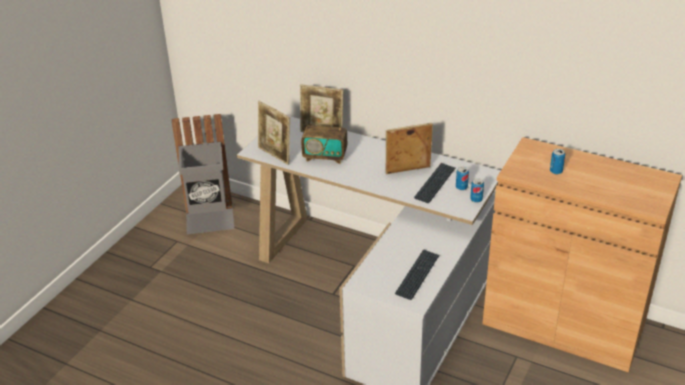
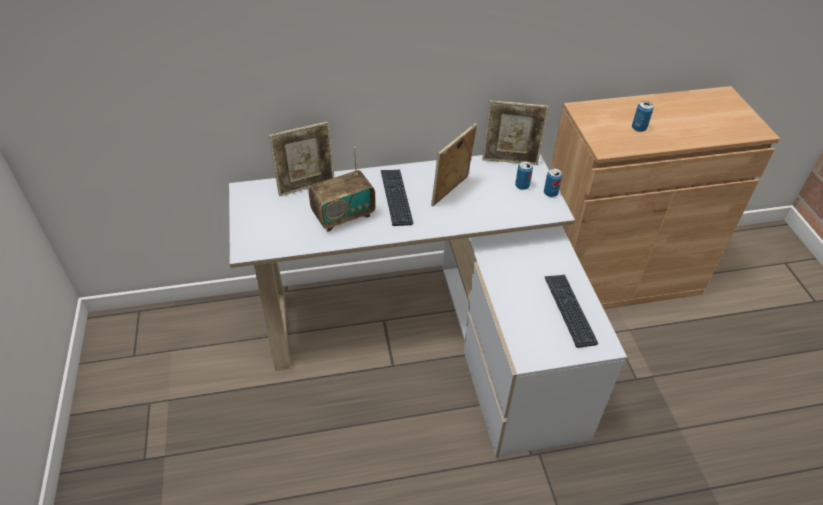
camera: 40 degrees left, 10 degrees up
grey trash can [172,114,234,234] -> none
picture frame [258,101,290,165] -> picture frame moved to [482,100,549,165]
keyboard [414,163,455,203] -> keyboard moved to [381,169,413,226]

